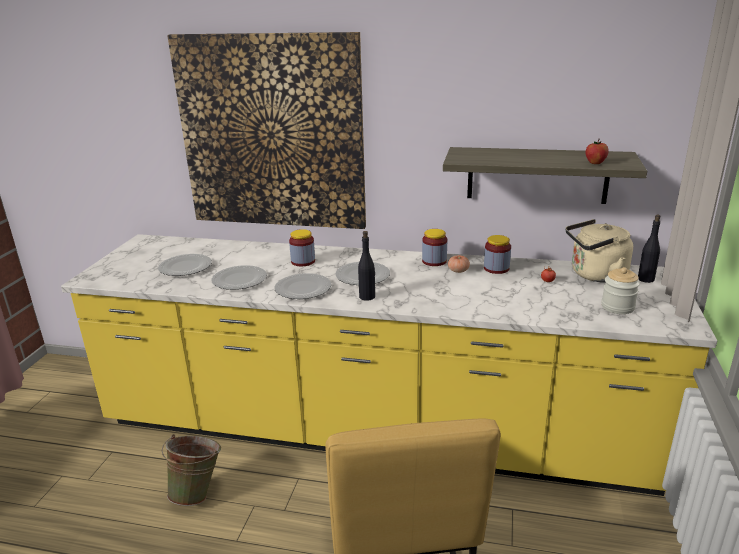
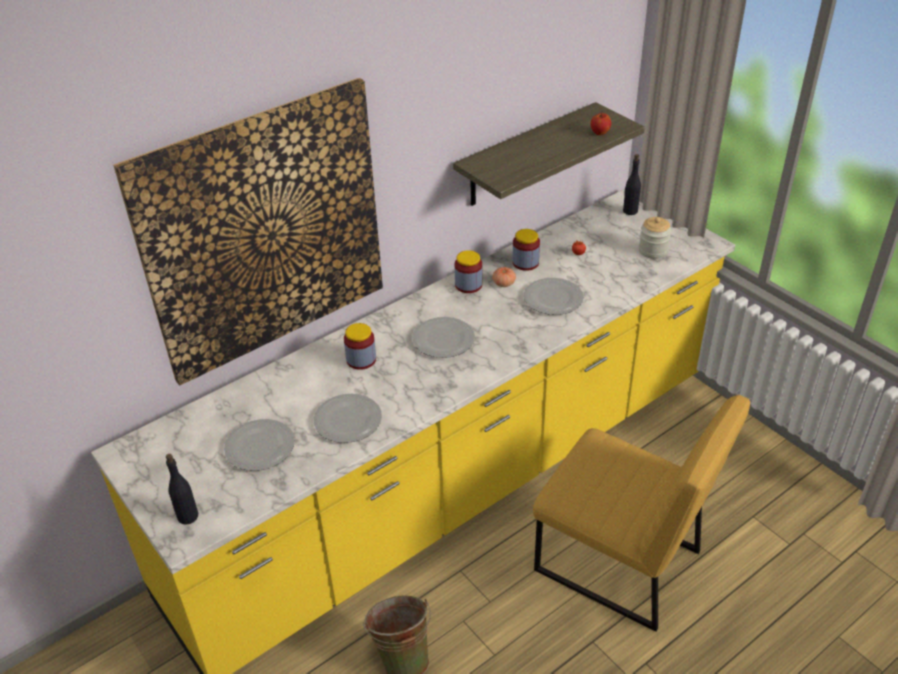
camera: 50 degrees left, 15 degrees up
plate [275,273,331,299] -> plate moved to [524,278,584,315]
black bottle [358,231,375,301] -> black bottle moved to [166,454,198,525]
beige kettle [566,219,633,283] -> none

